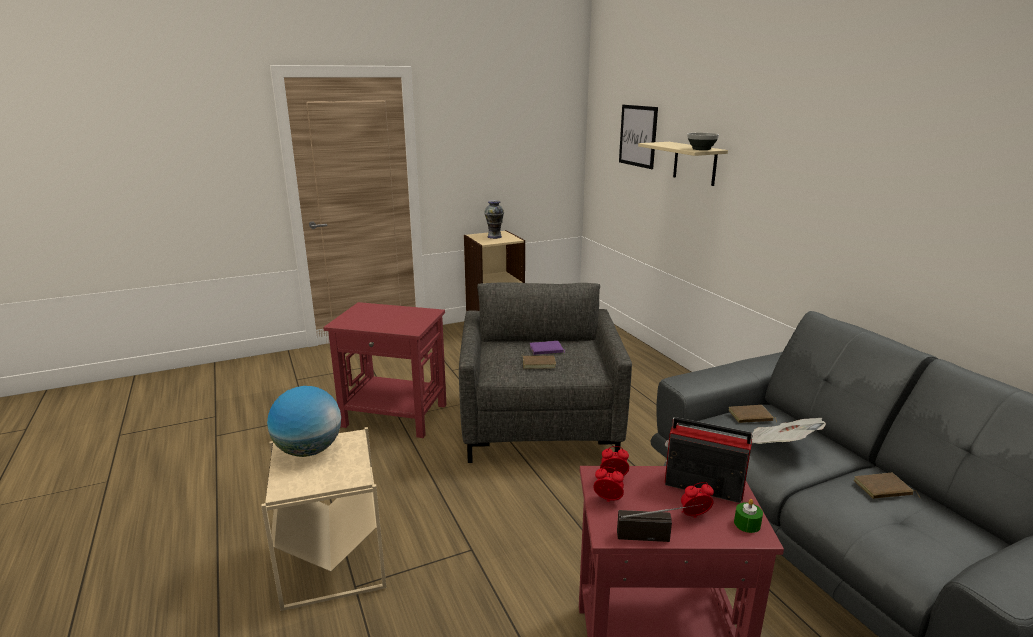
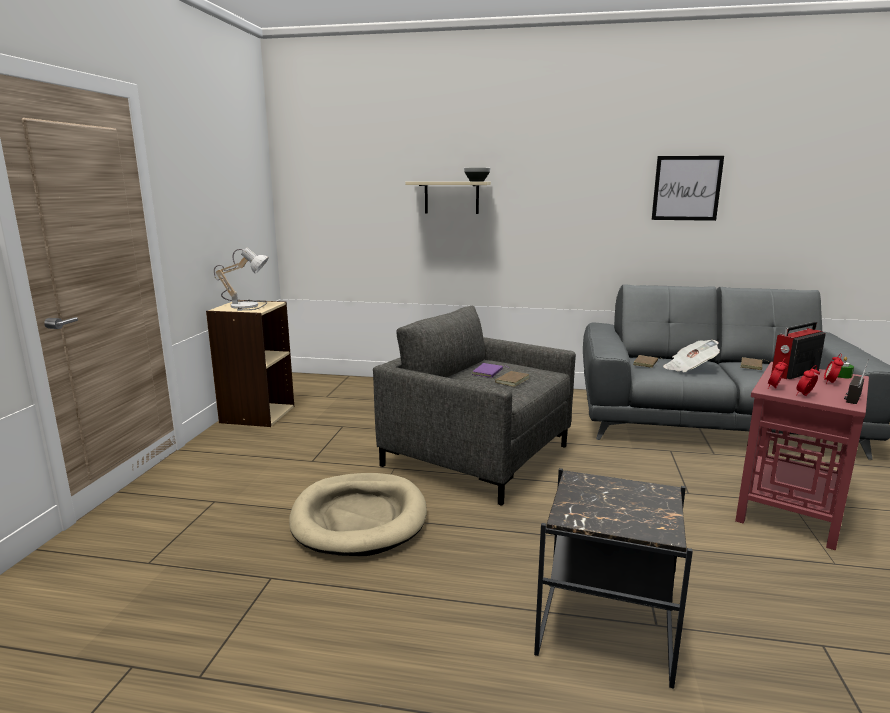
camera: 55 degrees left, 5 degrees down
beige side table [261,427,386,611] -> black side table [534,468,693,689]
globe [267,386,341,457] -> none
red side table [323,302,446,438] -> beige dog bed [289,473,427,556]
vase [484,200,504,239] -> table lamp [214,248,269,311]
picture [619,105,658,169] -> picture moved to [651,156,724,221]

